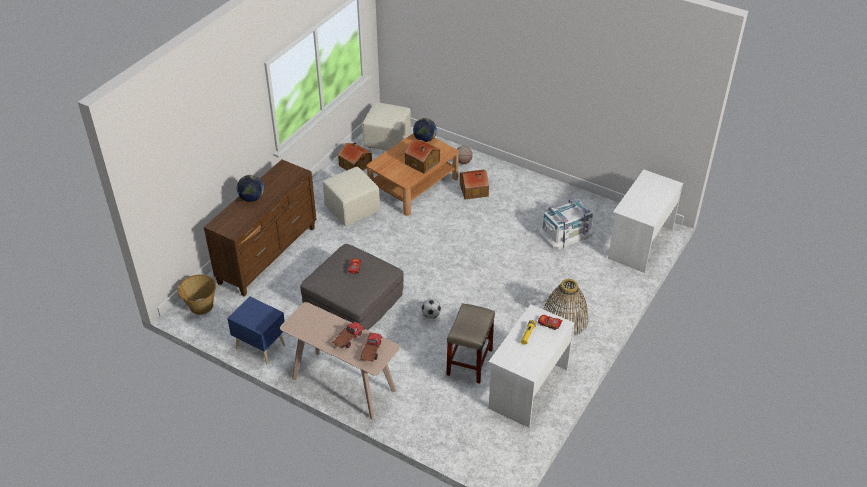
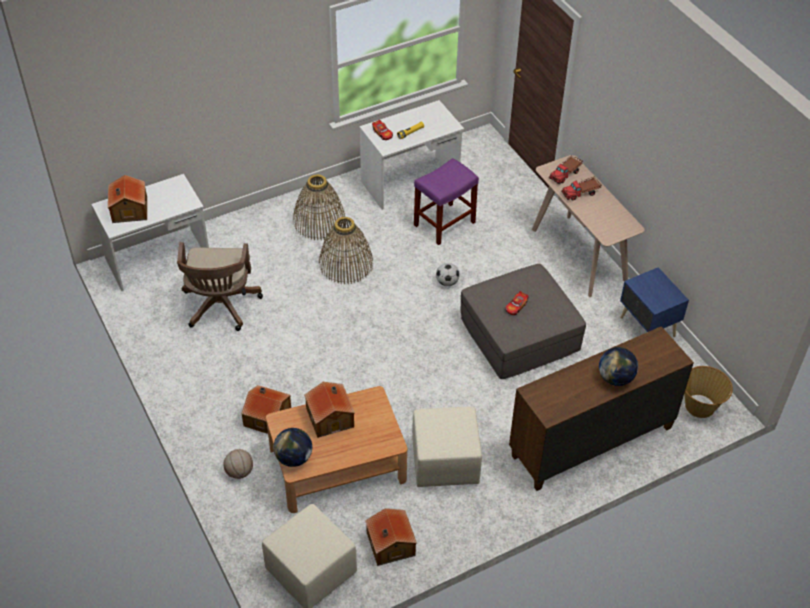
camera: 150 degrees left, 5 degrees up
beige stool [446,303,495,384] -> purple stool [414,158,479,245]
white storage box [539,198,594,250] -> brown office chair [177,242,263,331]
none -> toy house [108,175,147,223]
none -> basket [319,217,373,284]

